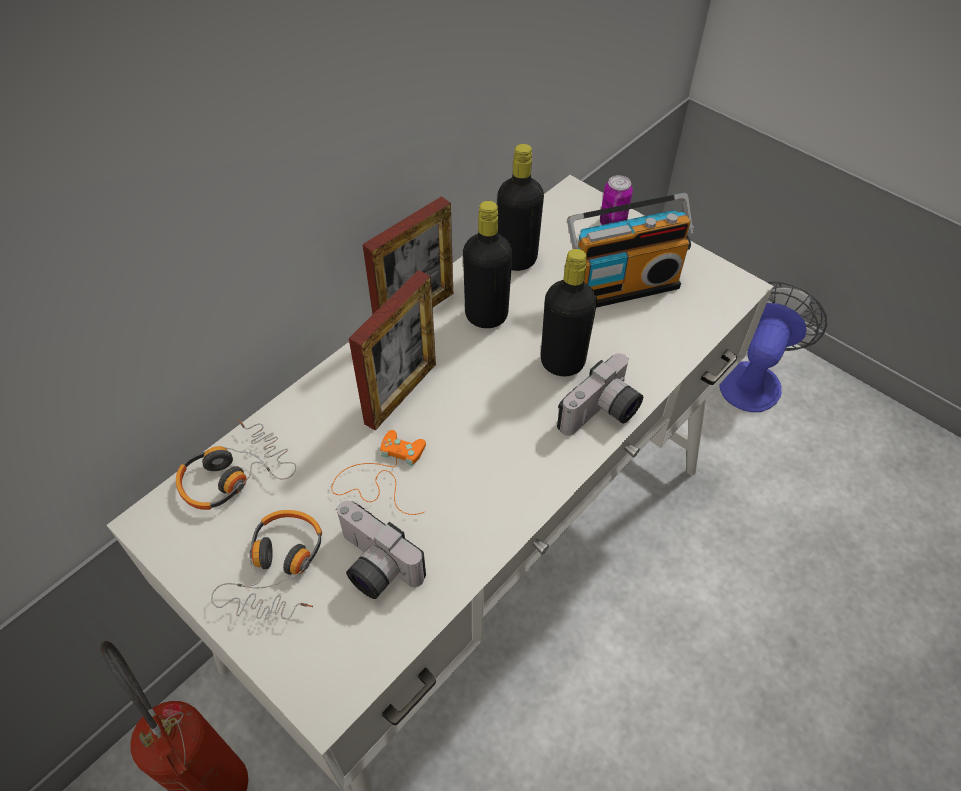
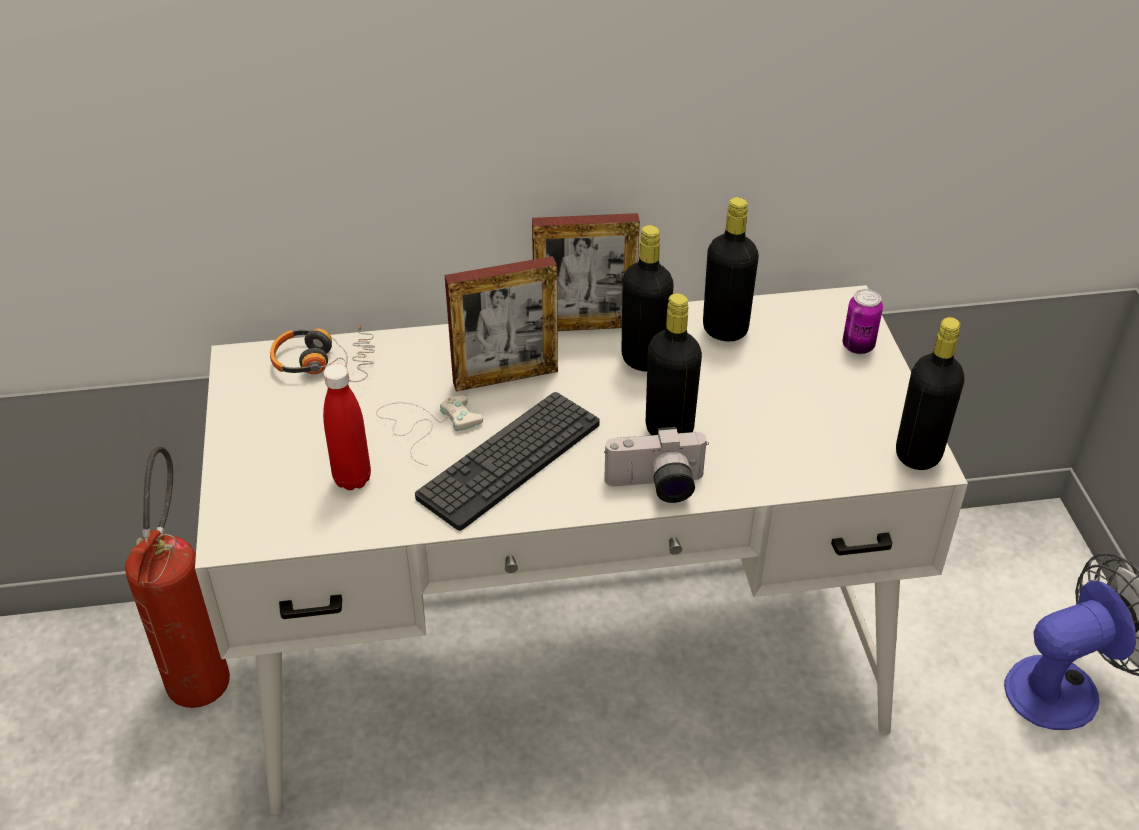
camera: 40 degrees right, 10 degrees down
headphones [211,510,322,620] -> none
orange game controller [331,430,426,515] -> white game controller [376,395,483,466]
camera [336,501,426,599] -> red bottle [323,364,371,490]
radio [567,193,694,308] -> none
none -> keyboard [415,392,600,531]
none -> black bottle [896,317,964,470]

